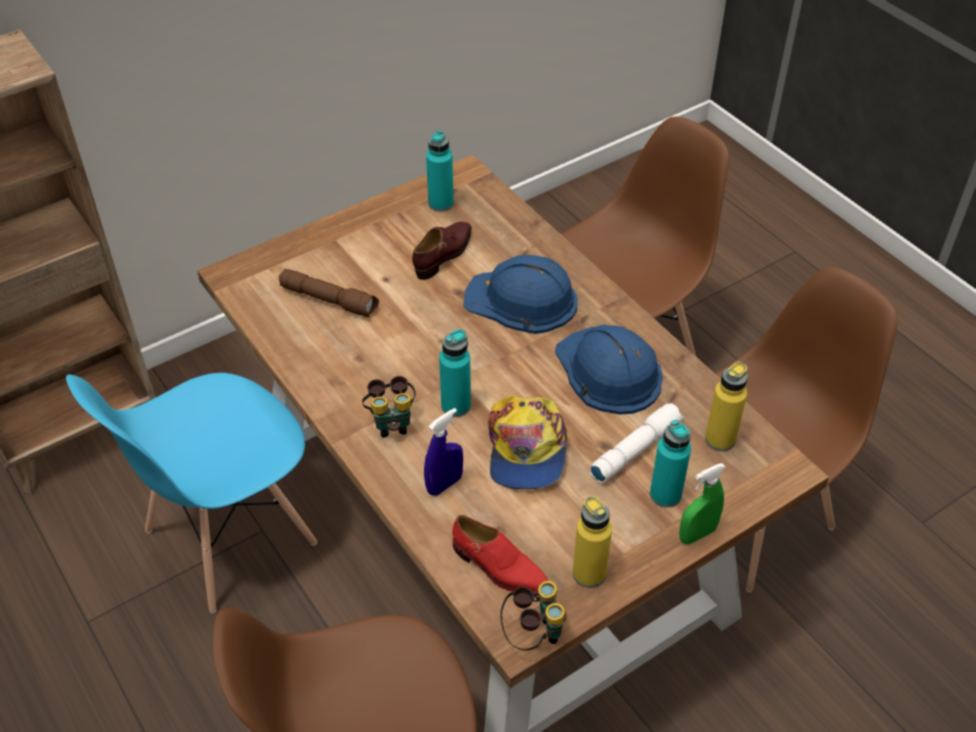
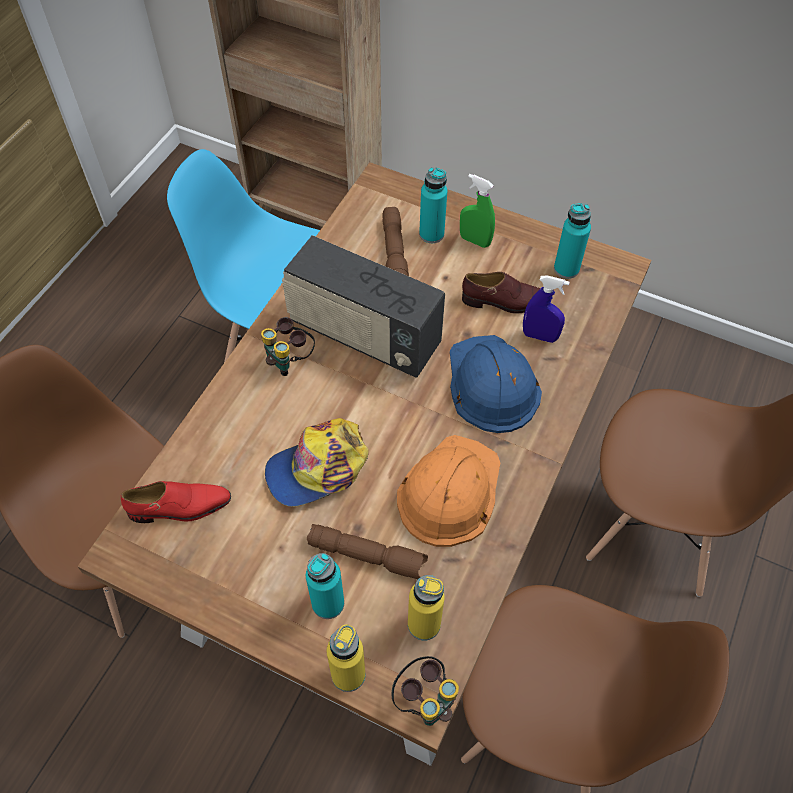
camera: 60 degrees right, 10 degrees up
blue spray bottle [424,408,463,496] -> blue spray bottle moved to [523,275,570,343]
turquoise bottle [439,329,471,417] -> turquoise bottle moved to [419,167,447,243]
red shoe [452,515,548,596] -> red shoe turned 105 degrees counterclockwise [121,481,231,523]
binoculars [500,581,567,651] -> binoculars moved to [392,656,459,726]
blue hard hat [555,325,663,415] -> orange hard hat [397,435,500,547]
yellow bottle [573,496,612,588] -> yellow bottle moved to [327,624,365,692]
white flashlight [590,403,685,483] -> brown flashlight [307,524,428,579]
green spray bottle [679,463,726,544] -> green spray bottle moved to [460,174,495,248]
none -> radio [282,235,445,378]

